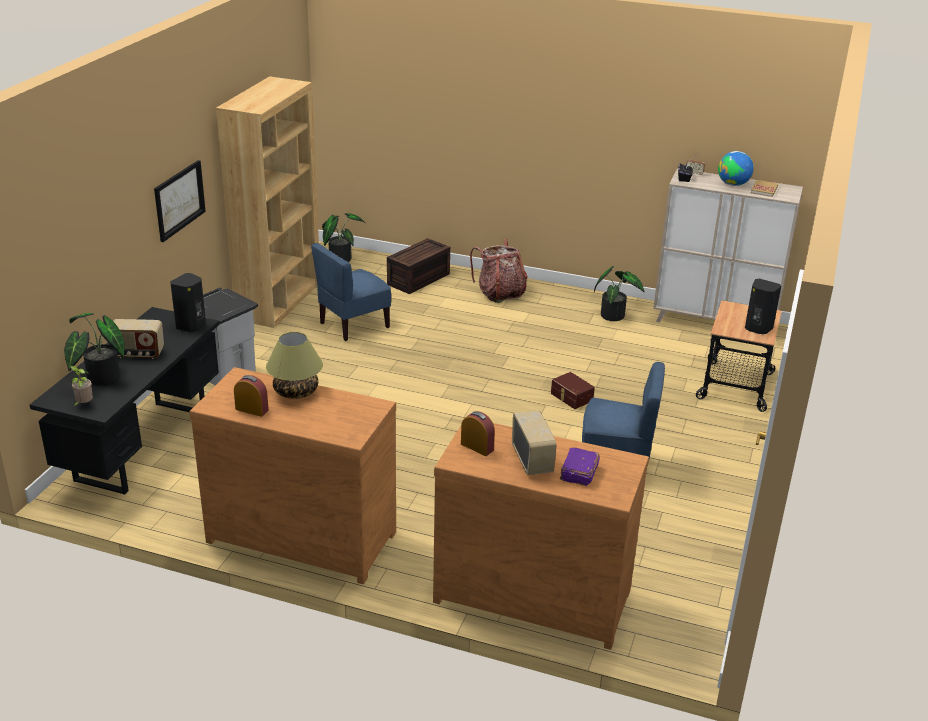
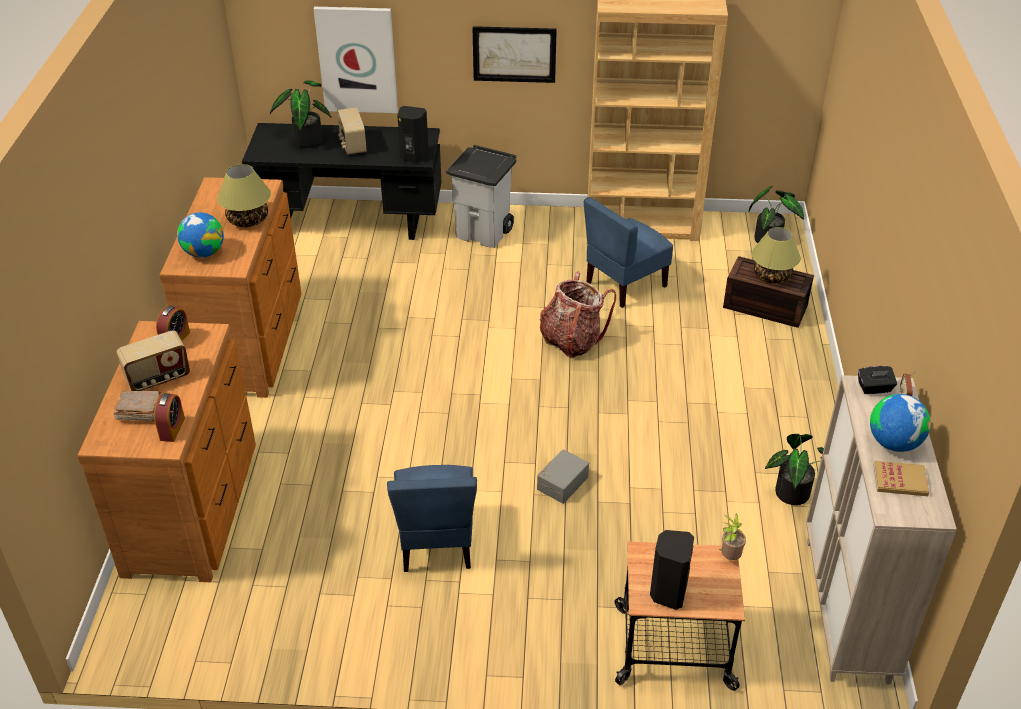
camera: 75 degrees right, 10 degrees up
potted plant [66,366,93,407] -> potted plant moved to [719,513,746,560]
alarm clock [234,375,269,417] -> alarm clock moved to [154,393,185,442]
blue chair [311,243,391,341] -> blue chair turned 75 degrees counterclockwise [584,197,673,308]
backpack [470,238,527,303] -> backpack moved to [540,271,616,358]
brown storage box [551,372,595,409] -> grey storage box [537,449,589,504]
purple book [560,448,600,486] -> brown book [113,390,162,421]
none -> globe [177,212,224,258]
none -> picture [314,7,398,113]
none -> table lamp [752,227,801,284]

